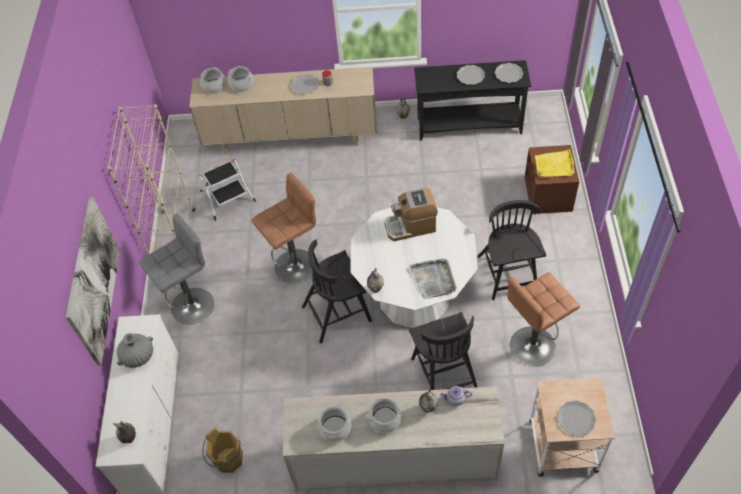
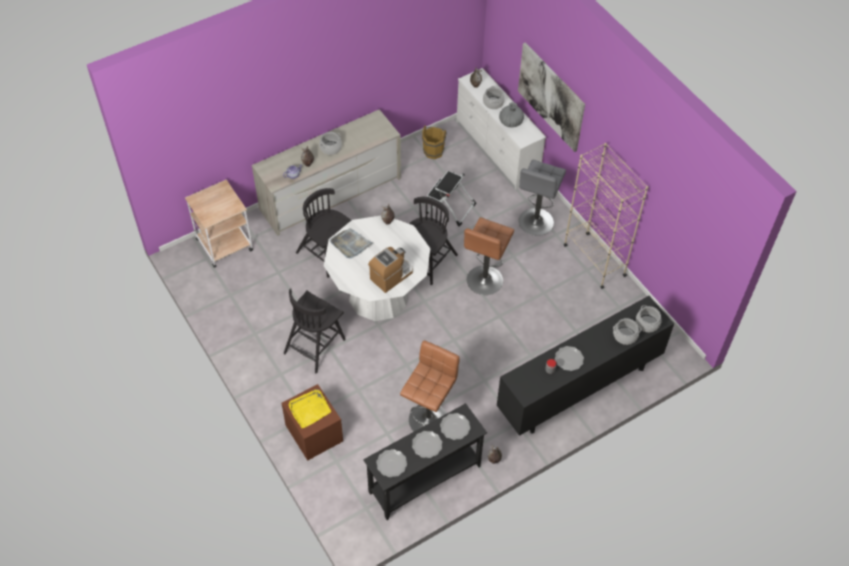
camera: 145 degrees right, 0 degrees up
beige cabinet [189,67,377,154] -> black cabinet [497,296,674,436]
step ladder [199,159,256,221] -> step ladder moved to [425,171,476,227]
cooking pot [318,405,351,442] -> cooking pot moved to [483,86,505,109]
black chair [478,200,546,300] -> black chair turned 75 degrees clockwise [284,288,346,373]
brown stool [507,272,580,367] -> brown stool moved to [400,341,460,431]
plate [557,400,596,436] -> plate moved to [440,413,471,440]

